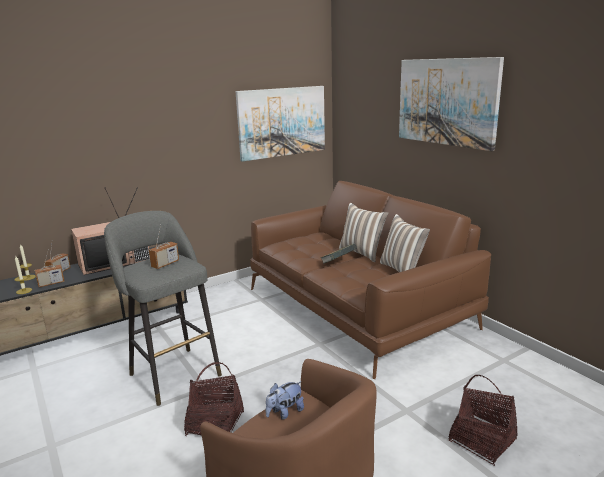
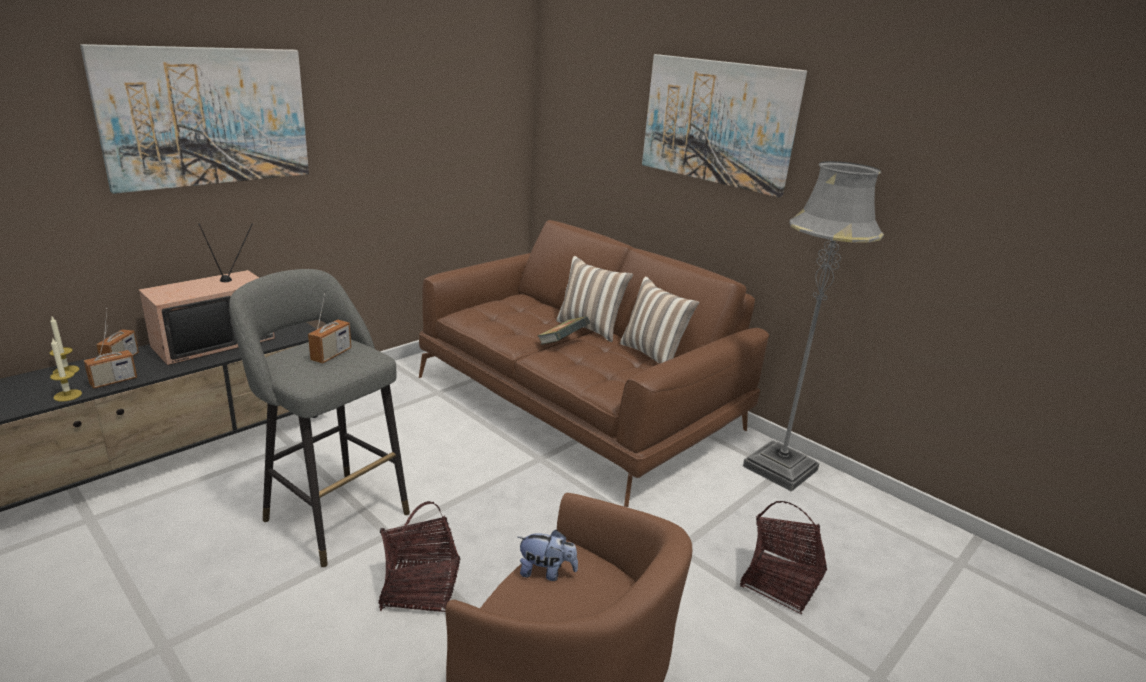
camera: 15 degrees left, 5 degrees up
picture [236,86,325,162] -> picture moved to [80,44,309,194]
plush toy [266,381,304,420] -> plush toy turned 120 degrees counterclockwise [518,530,578,581]
none -> grey floor lamp [743,161,884,492]

